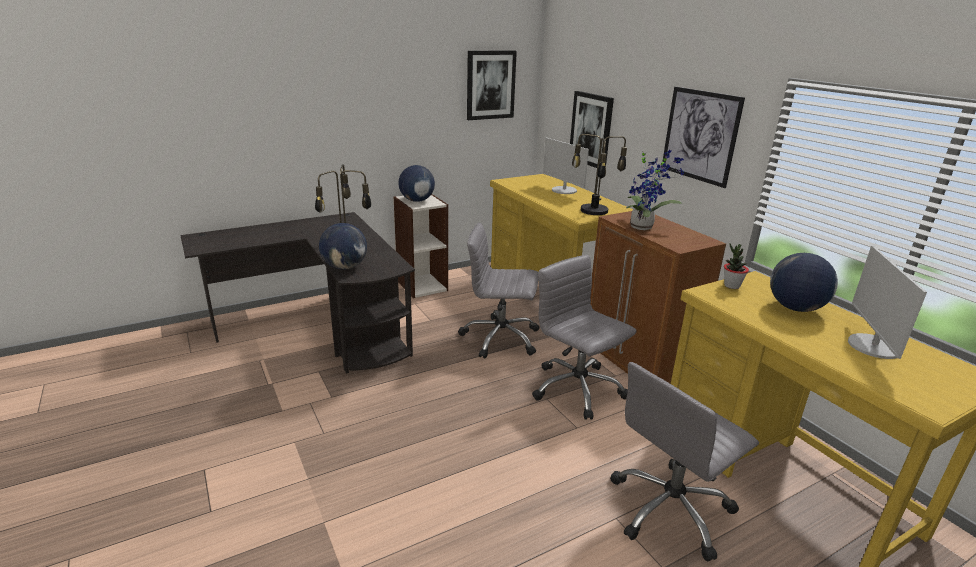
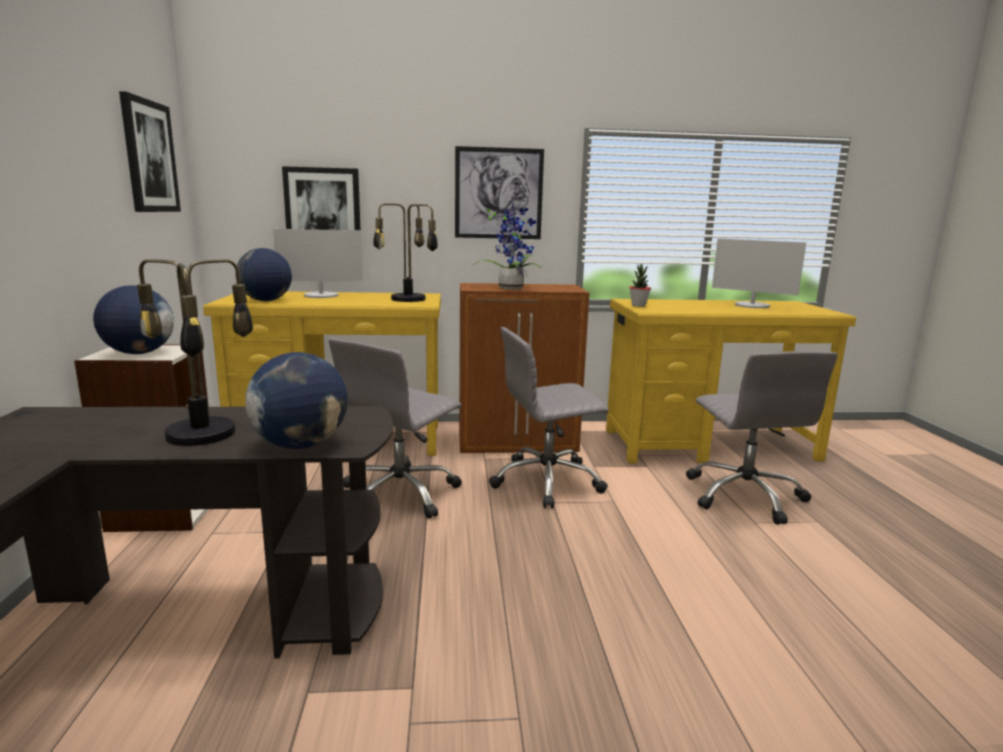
camera: 65 degrees left, 10 degrees down
globe [770,253,838,312] -> globe moved to [235,248,292,301]

